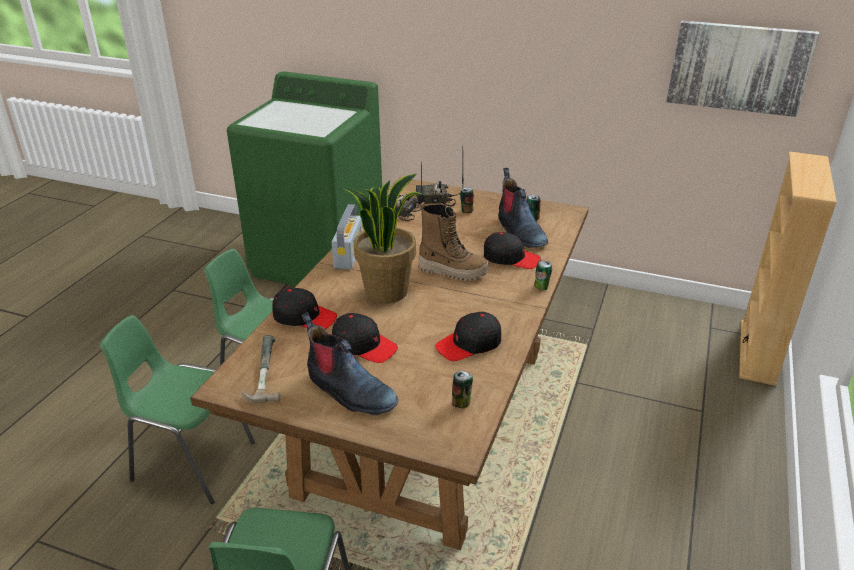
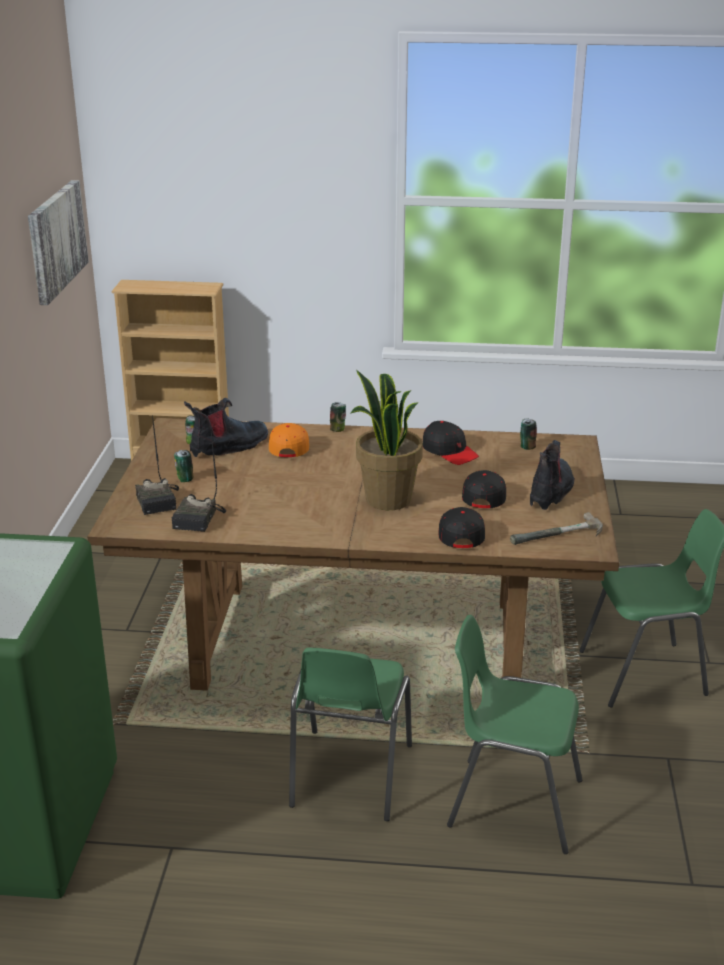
camera: 105 degrees left, 5 degrees down
green chair [100,315,255,504] -> green chair turned 105 degrees clockwise [447,615,582,854]
radio [332,204,362,269] -> none
boot [418,202,488,281] -> none
black cap [484,232,541,269] -> orange cap [269,423,309,457]

